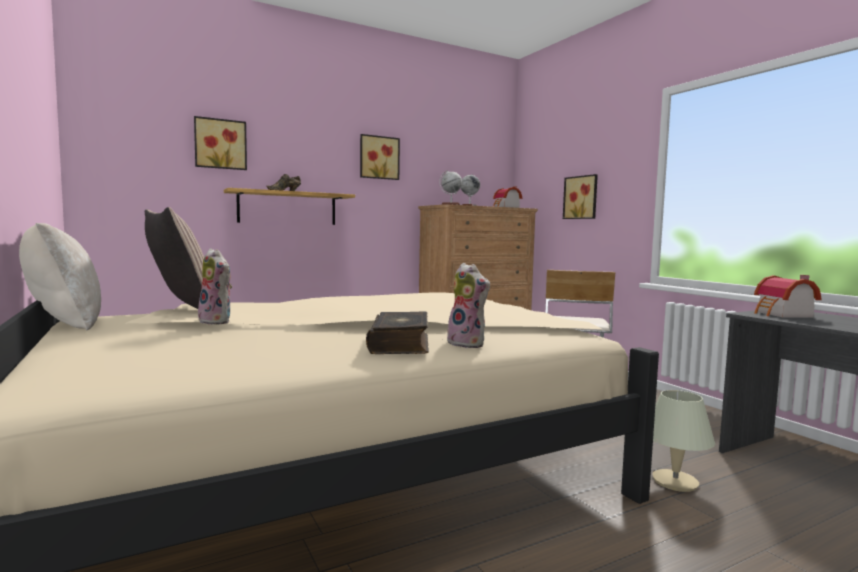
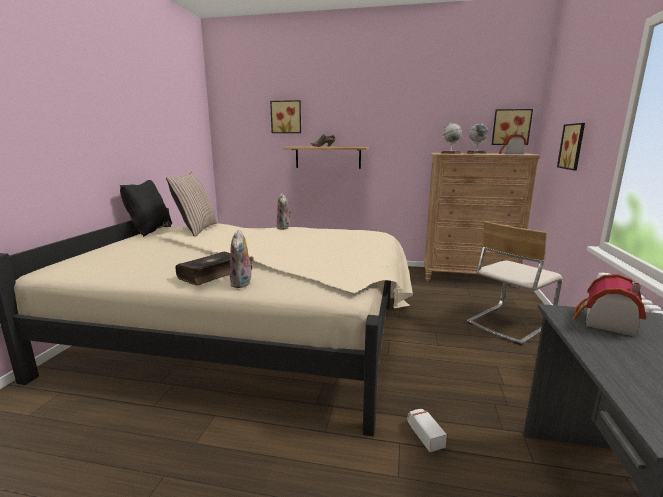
camera: 40 degrees right, 10 degrees up
beige pillow [19,223,101,330] -> black pillow [120,180,172,237]
plush toy [198,248,232,325] -> plush toy moved to [276,193,292,230]
picture [360,134,400,180] -> picture moved to [492,109,533,145]
beige table lamp [652,390,715,492] -> toy truck [407,409,447,452]

